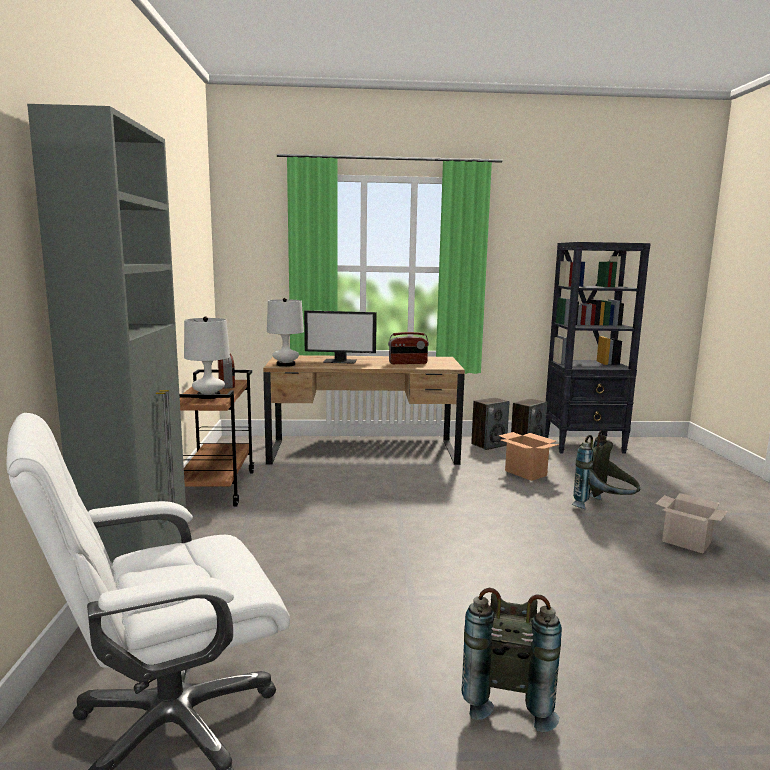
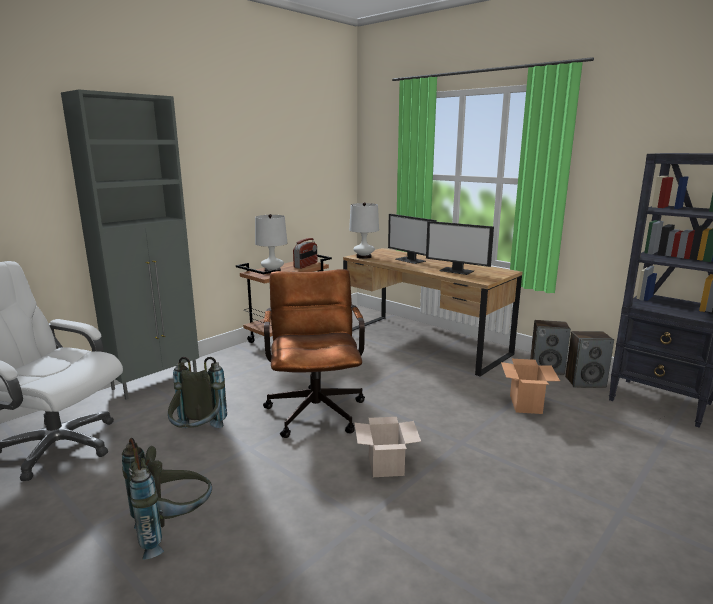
camera: 45 degrees right, 5 degrees up
radio [388,332,429,364] -> monitor [426,221,494,275]
grey backpack [571,430,640,509] -> grey backpack moved to [168,357,227,428]
cardboard box [656,493,728,553] -> cardboard box moved to [355,417,421,477]
none -> brown office chair [263,269,365,438]

